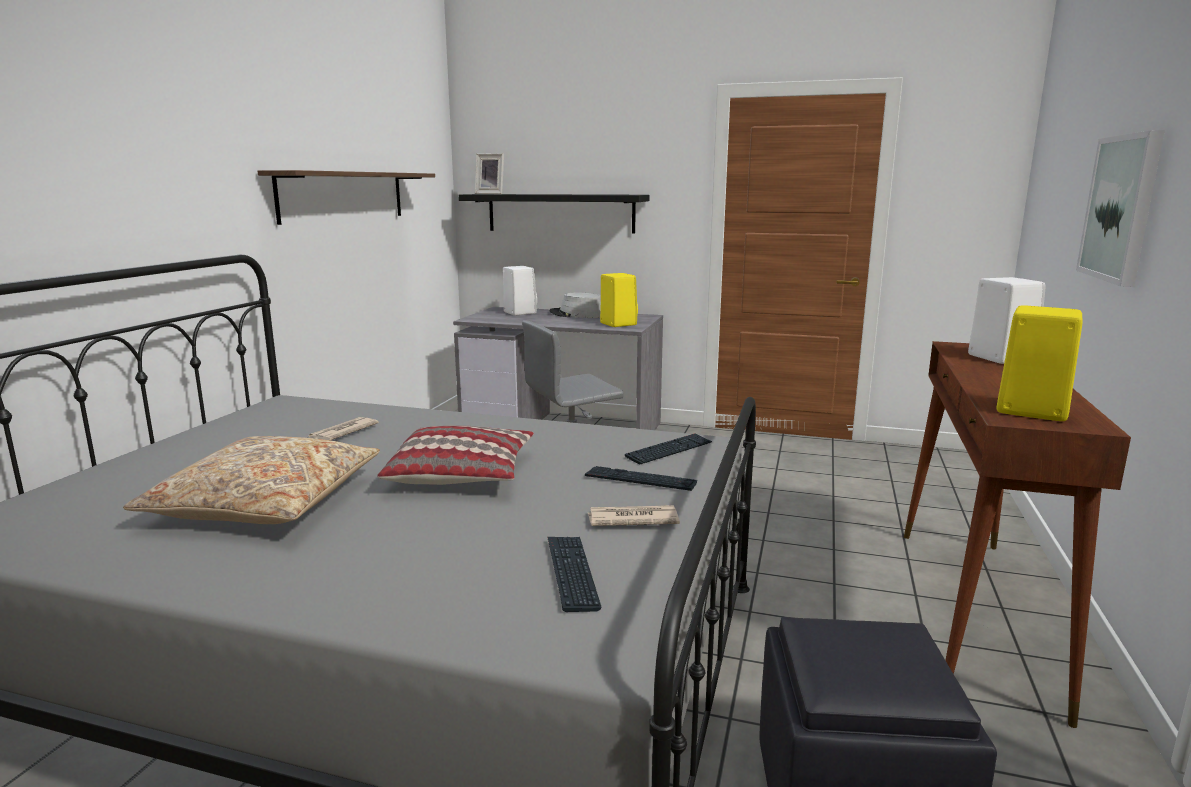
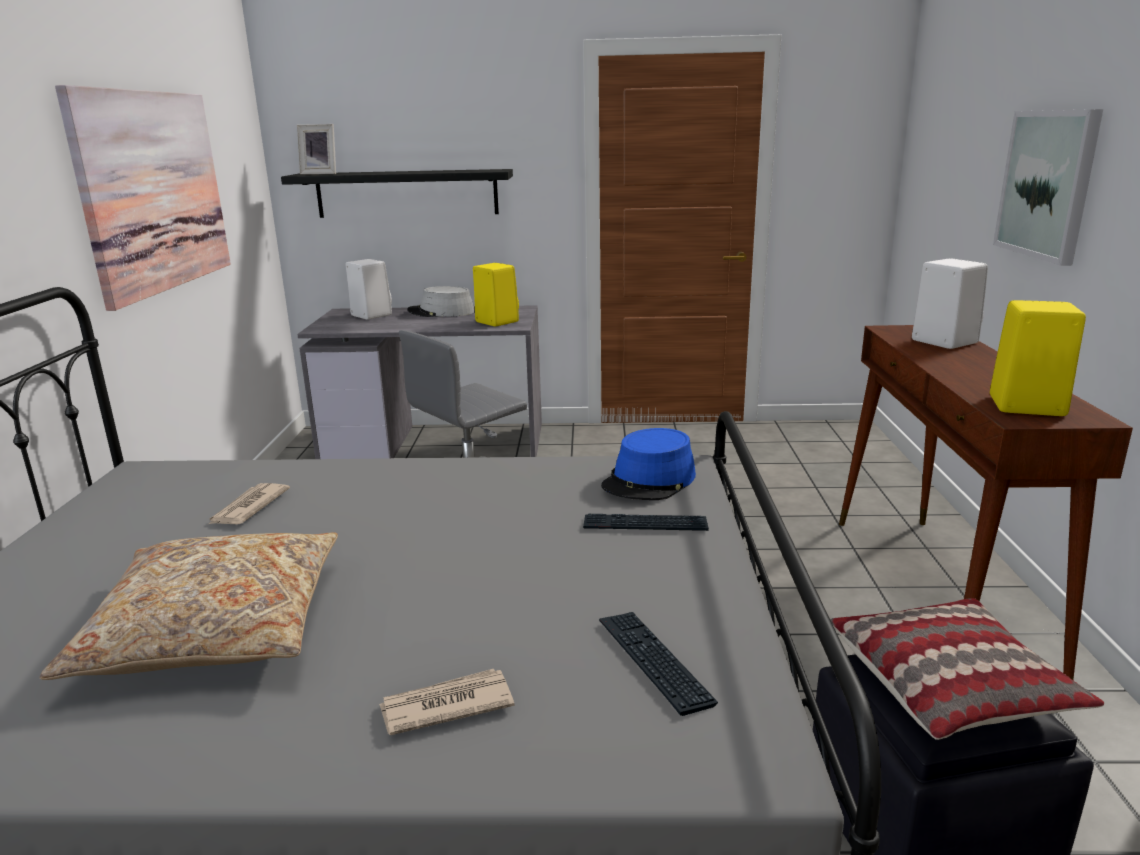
camera: 15 degrees left, 5 degrees up
shelf [257,170,435,225] -> picture [55,85,231,311]
pillow [377,426,534,485] -> pillow moved to [830,598,1104,740]
newspaper [588,505,680,526] -> newspaper moved to [379,669,515,735]
keyboard [625,433,712,464] -> blue hat [601,428,696,500]

